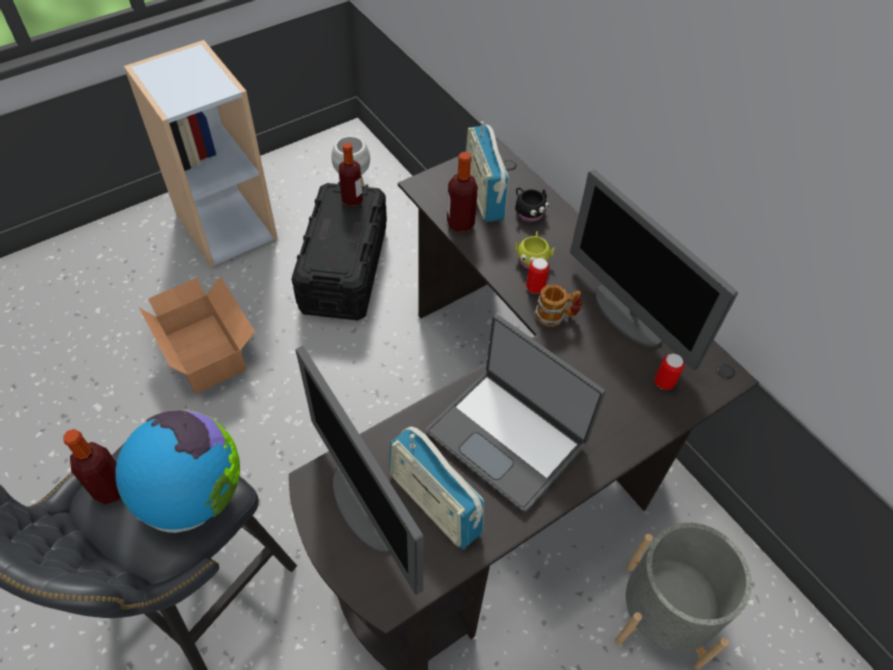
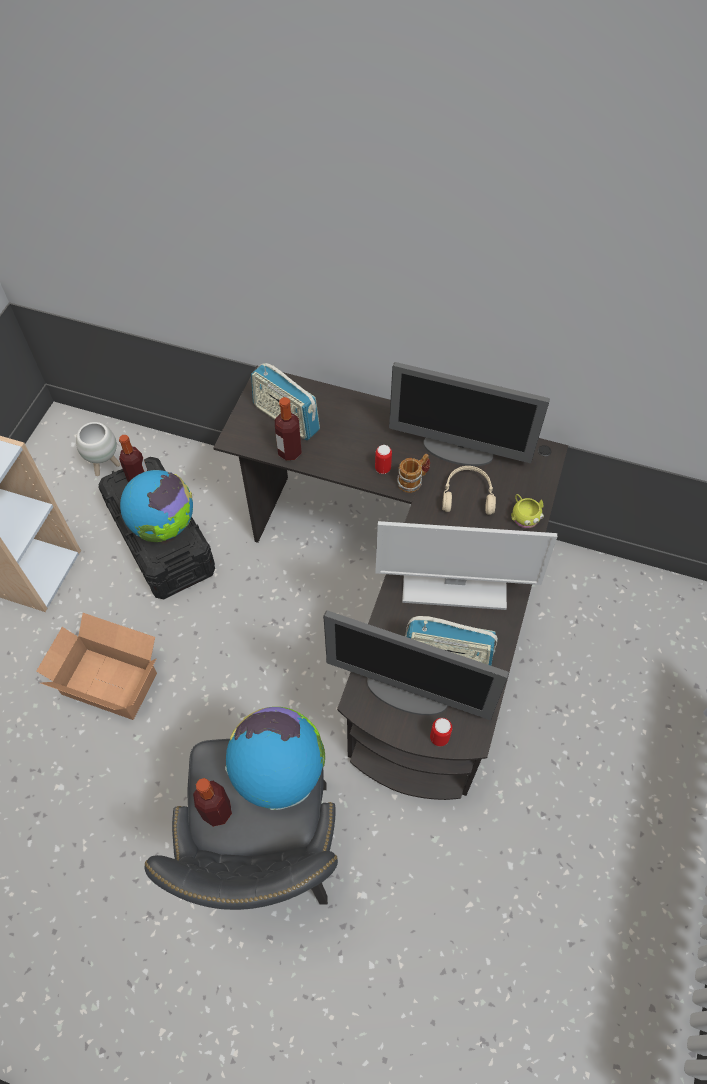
camera: 35 degrees left, 5 degrees up
laptop [425,314,605,512] -> monitor [375,521,557,610]
black mug [515,188,549,222] -> none
yellow mug [515,231,555,269] -> yellow mug moved to [511,494,544,528]
grey planter [615,523,752,669] -> none
can [655,354,684,390] -> can moved to [430,718,452,746]
none -> globe [120,470,193,542]
none -> beige headphones [442,466,496,515]

